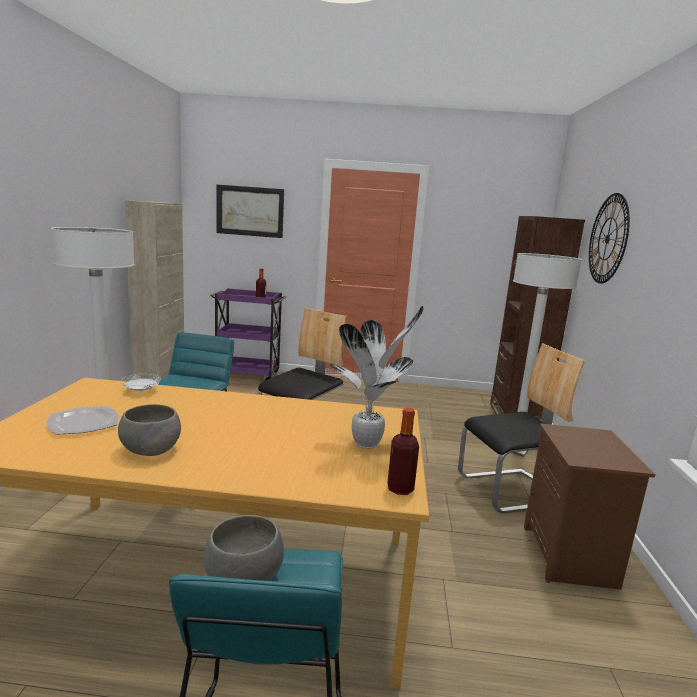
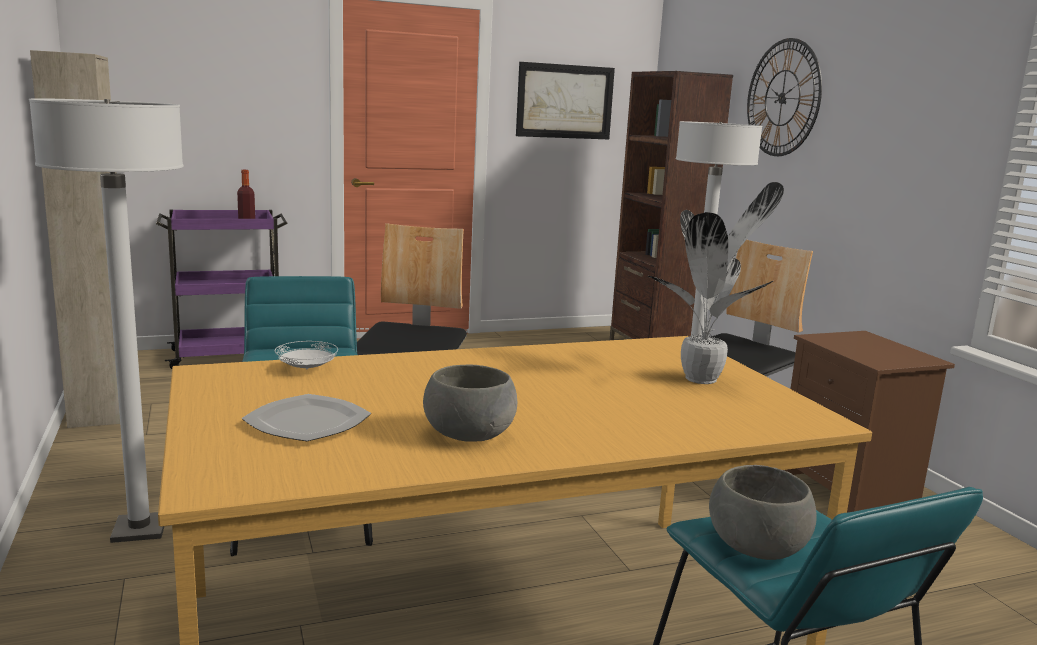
camera: 25 degrees left, 0 degrees up
picture [216,185,284,238] -> picture moved to [516,62,615,139]
bottle [387,408,419,495] -> none

